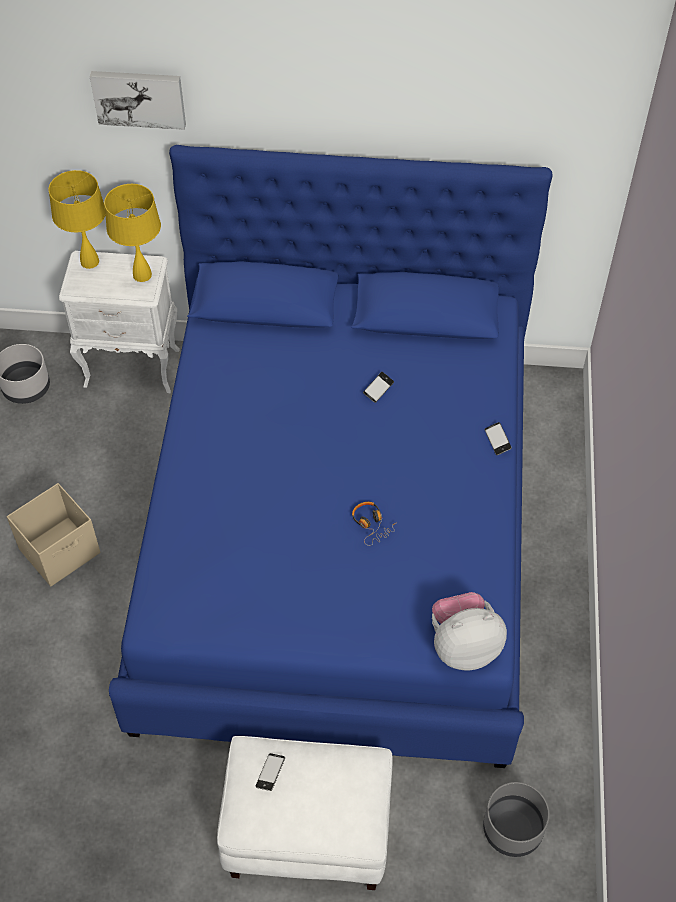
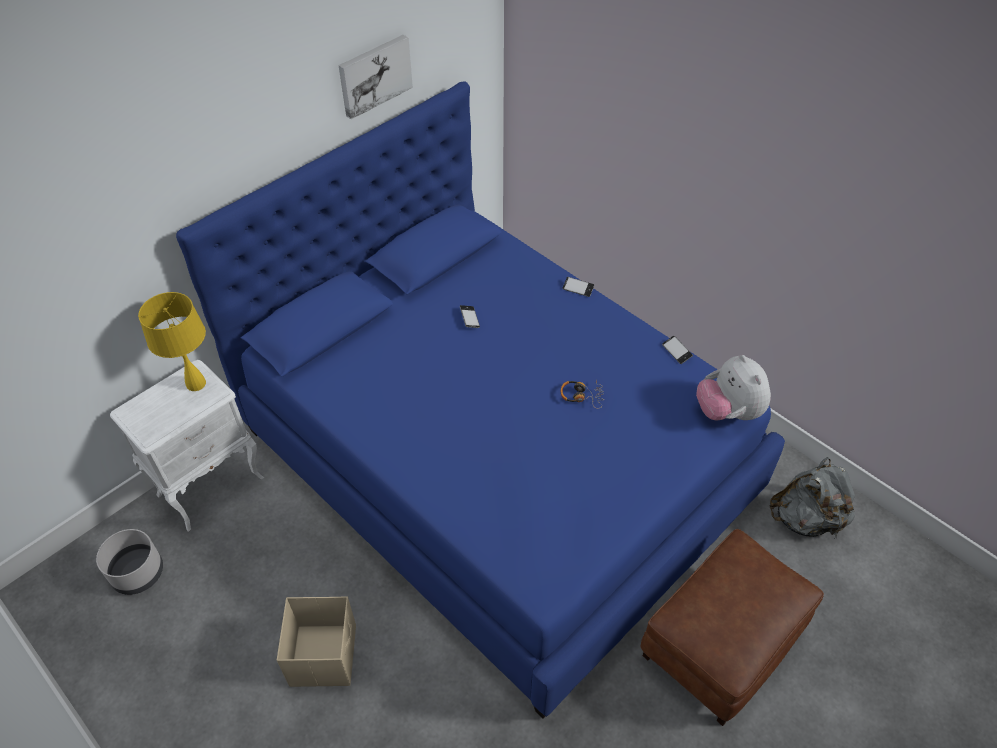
camera: 50 degrees left, 5 degrees down
yellow table lamp [49,170,105,269] -> none
picture [90,71,186,130] -> picture moved to [338,35,413,119]
white ottoman [217,736,393,890] -> brown ottoman [640,529,824,726]
phone [256,753,285,791] -> phone moved to [662,336,693,364]
plush toy [432,592,507,670] -> plush toy turned 45 degrees counterclockwise [696,355,771,421]
grey planter [483,782,549,857] -> grey backpack [769,457,855,538]

